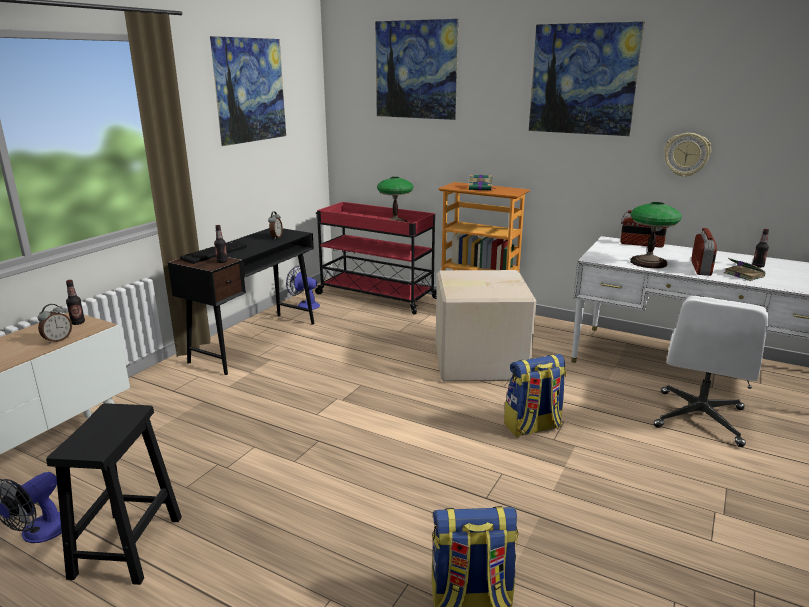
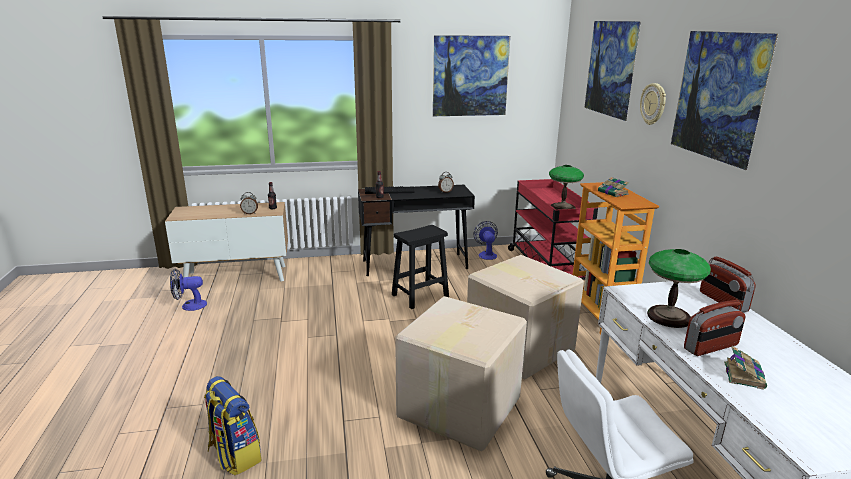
camera: 50 degrees right, 0 degrees up
black stool [46,403,182,585] -> black stool moved to [392,225,449,309]
backpack [504,354,567,437] -> cardboard box [395,296,527,451]
wall clock [664,133,711,177] -> wall clock moved to [640,83,666,125]
bottle [752,229,769,268] -> none

